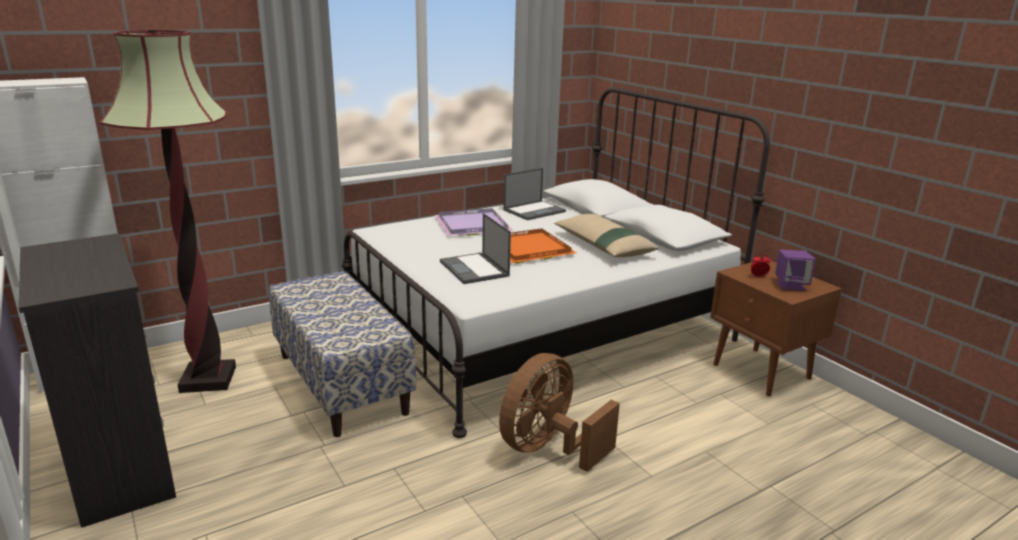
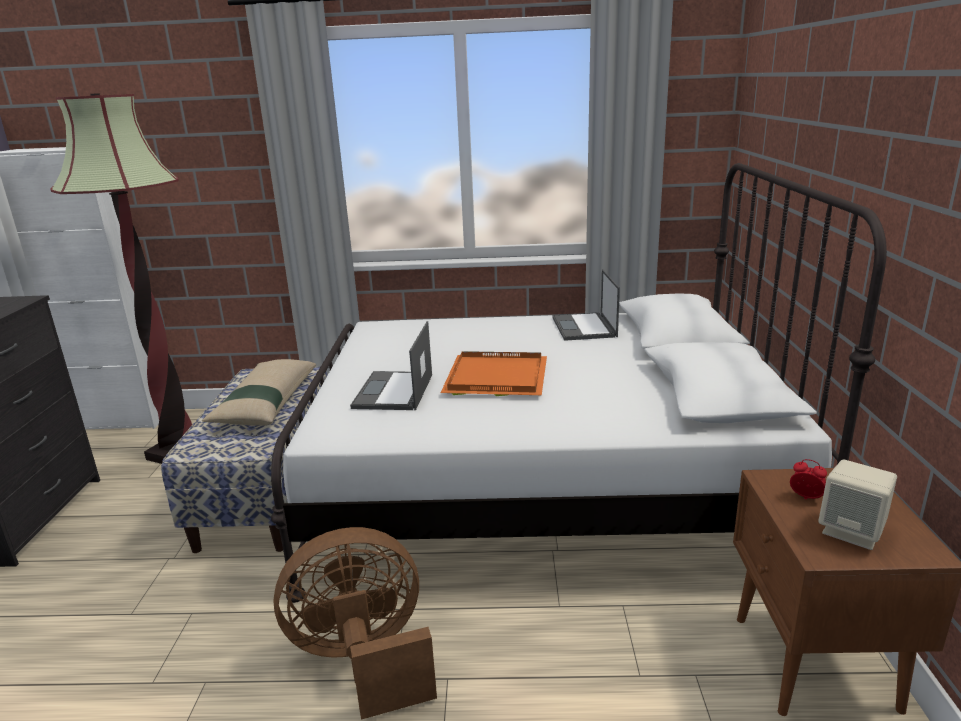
camera: 35 degrees right, 0 degrees up
purple tray [435,208,513,236] -> none
laptop [503,168,566,220] -> laptop turned 90 degrees clockwise [553,269,620,341]
beige pillow [554,214,659,257] -> beige pillow moved to [202,359,316,426]
purple speaker [775,249,815,291] -> beige speaker [818,459,897,550]

